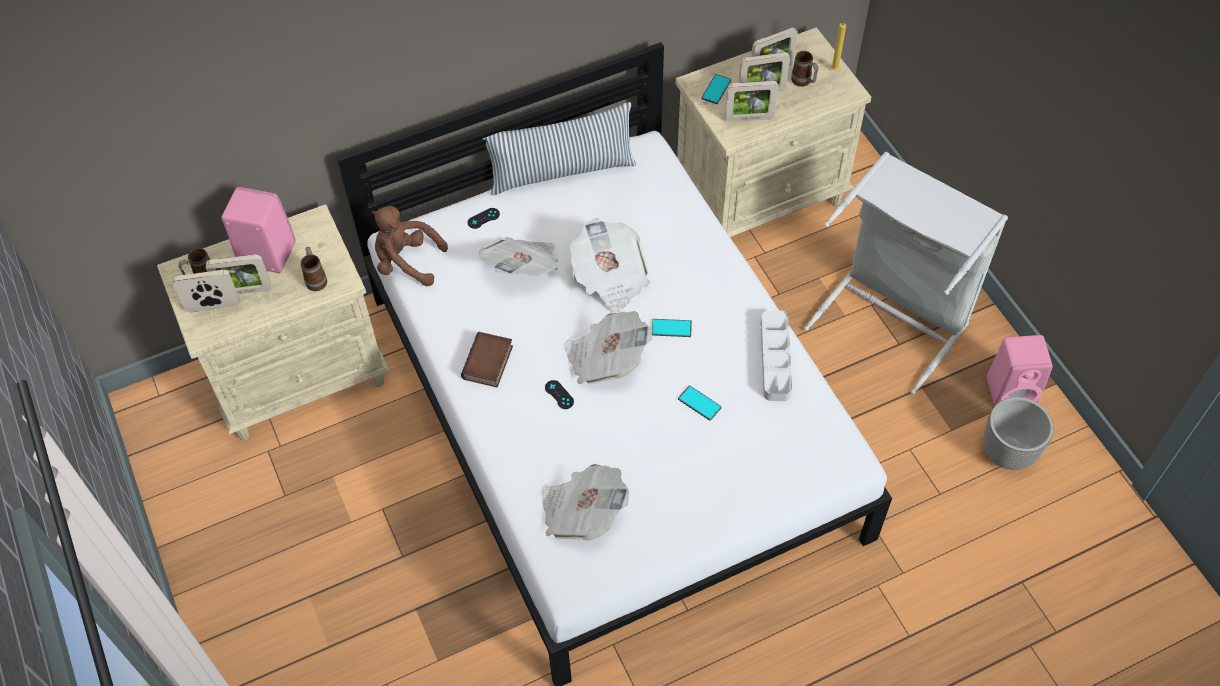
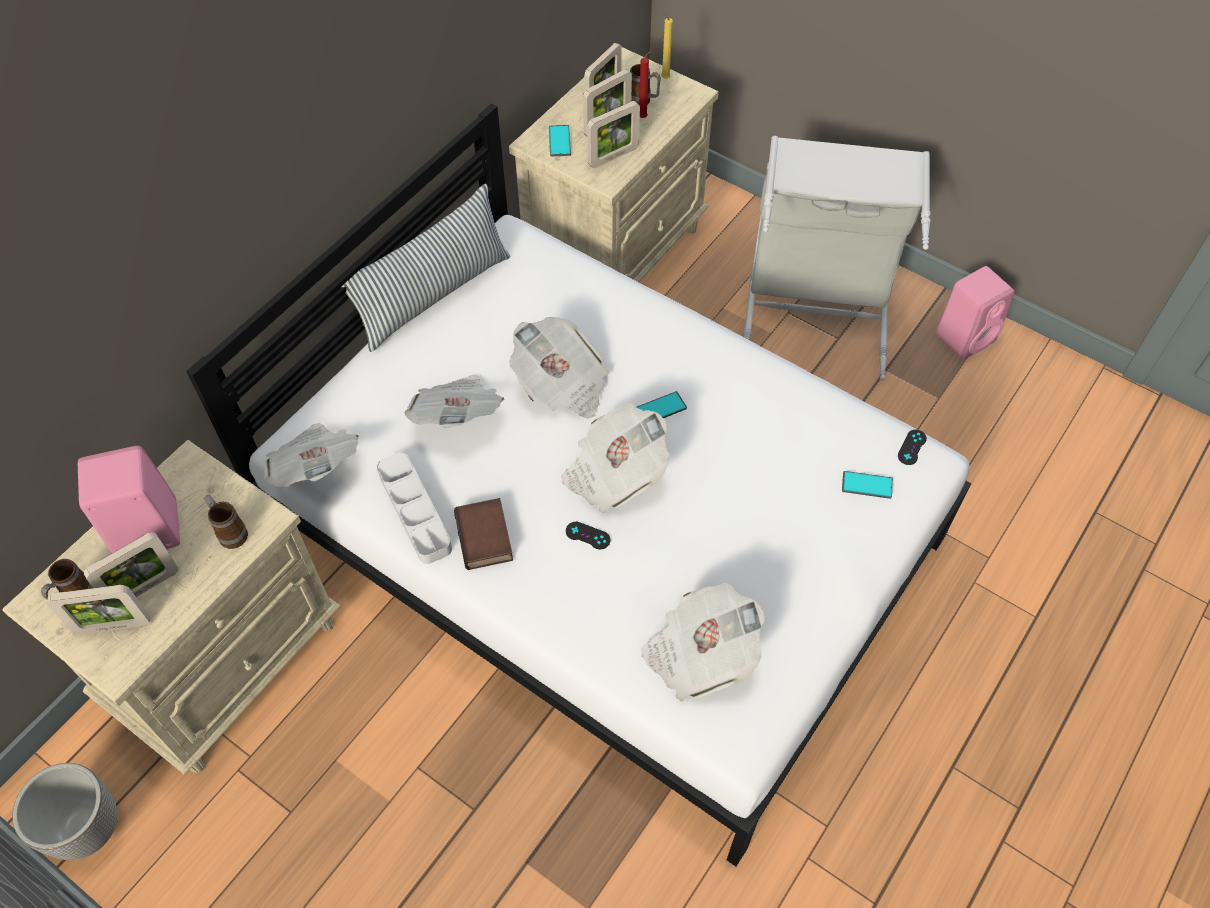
camera: 30 degrees left, 0 degrees up
picture frame [173,270,240,312] -> picture frame turned 150 degrees counterclockwise [47,585,150,634]
brown plush toy [372,206,448,286] -> newspaper [264,423,359,487]
black game controller [468,208,500,229] -> black game controller moved to [898,430,927,465]
phone [678,385,722,421] -> phone moved to [842,471,893,499]
grey tray [761,310,792,401] -> grey tray moved to [377,453,452,564]
planter [983,397,1054,470] -> planter moved to [12,763,117,860]
none -> red candle [639,50,652,118]

